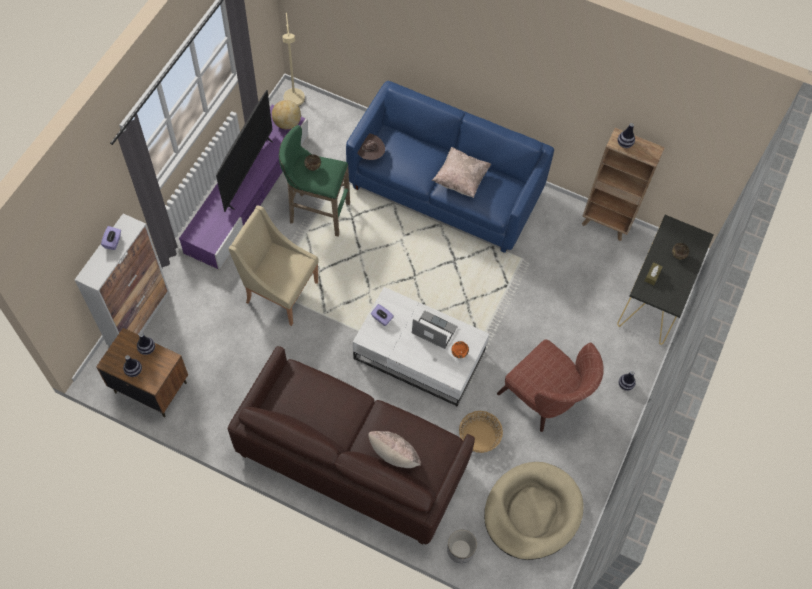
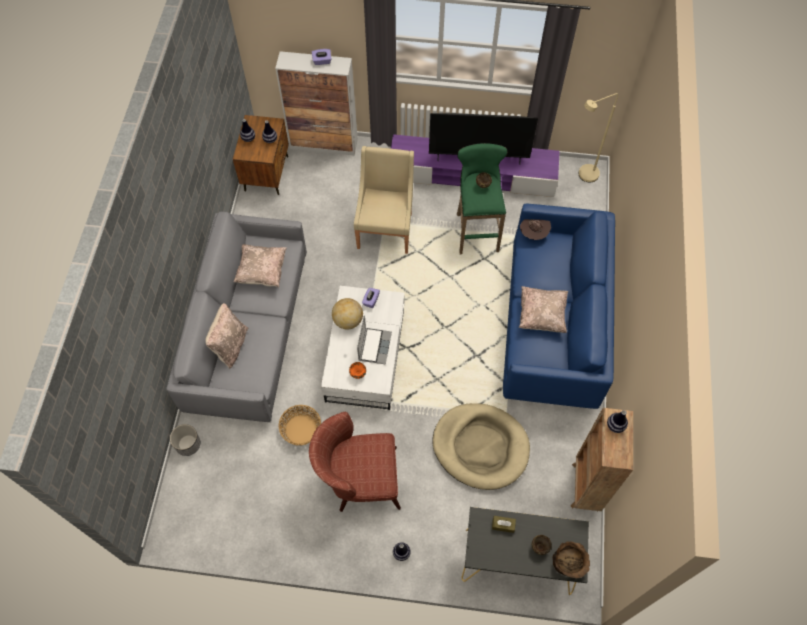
camera: 75 degrees right, 0 degrees up
brown sofa [228,346,475,545] -> grey sofa [166,212,307,422]
globe [272,100,301,129] -> globe moved to [332,298,363,329]
beige dog bed [484,462,584,560] -> beige dog bed moved to [432,403,530,490]
brown armchair [497,339,604,432] -> brown armchair turned 60 degrees clockwise [309,412,401,512]
none -> beige pillow [233,244,287,287]
none -> brown bowl [553,541,590,578]

